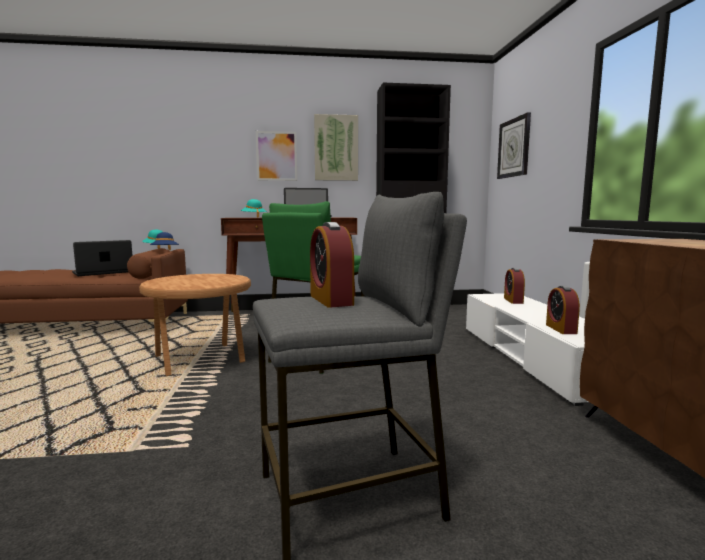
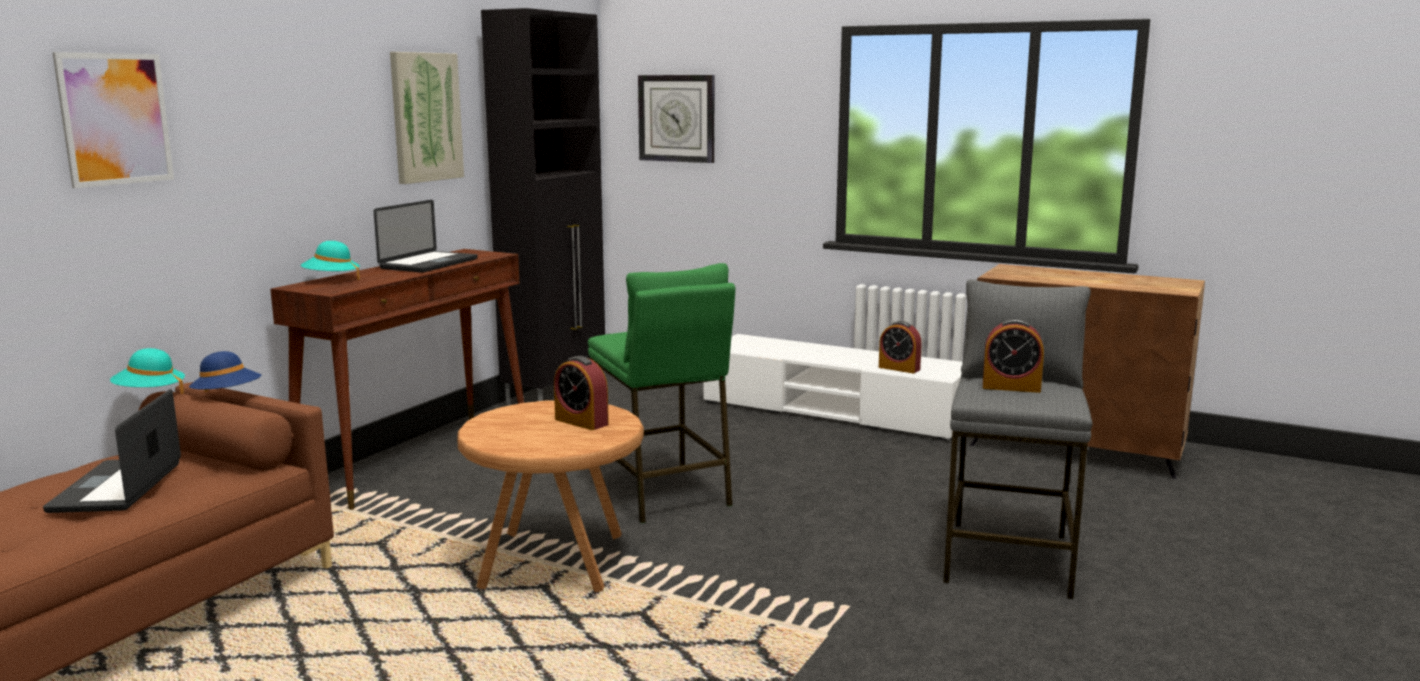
camera: 55 degrees left, 5 degrees up
picture [256,131,297,181] -> picture moved to [52,52,174,188]
alarm clock [504,268,525,304] -> alarm clock moved to [554,356,609,430]

